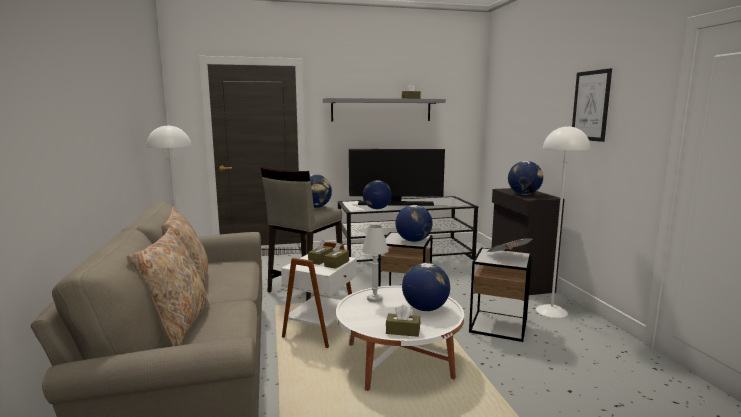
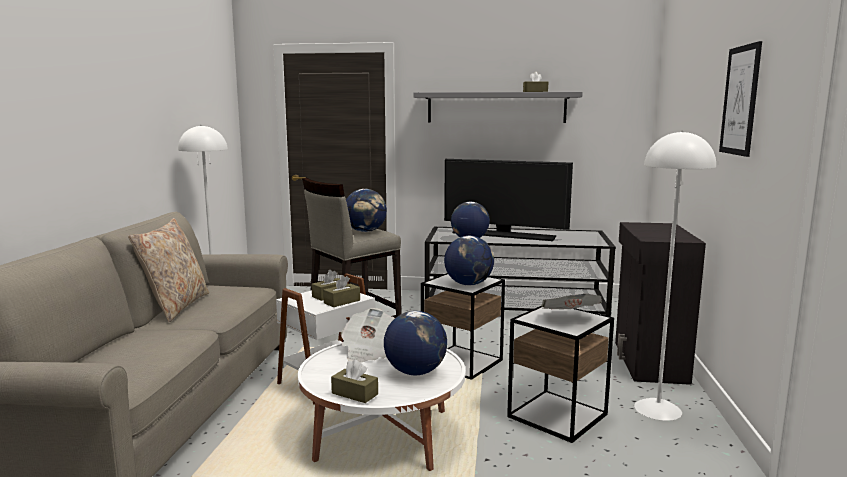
camera: 20 degrees right, 0 degrees up
beige pillow [127,227,210,346] -> none
white table lamp [362,225,389,302] -> newspaper [341,308,395,363]
globe [508,161,543,195] -> none

